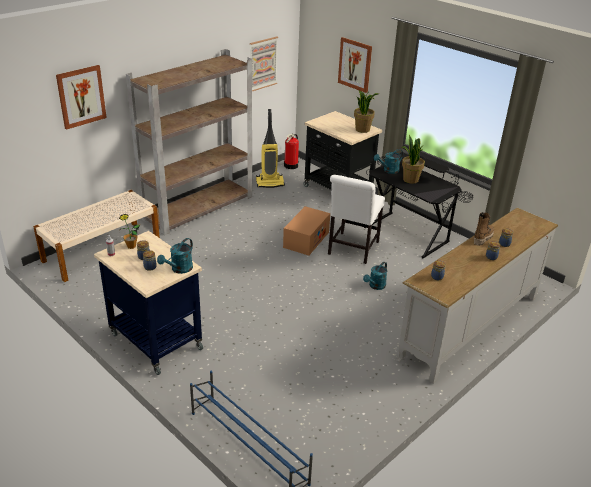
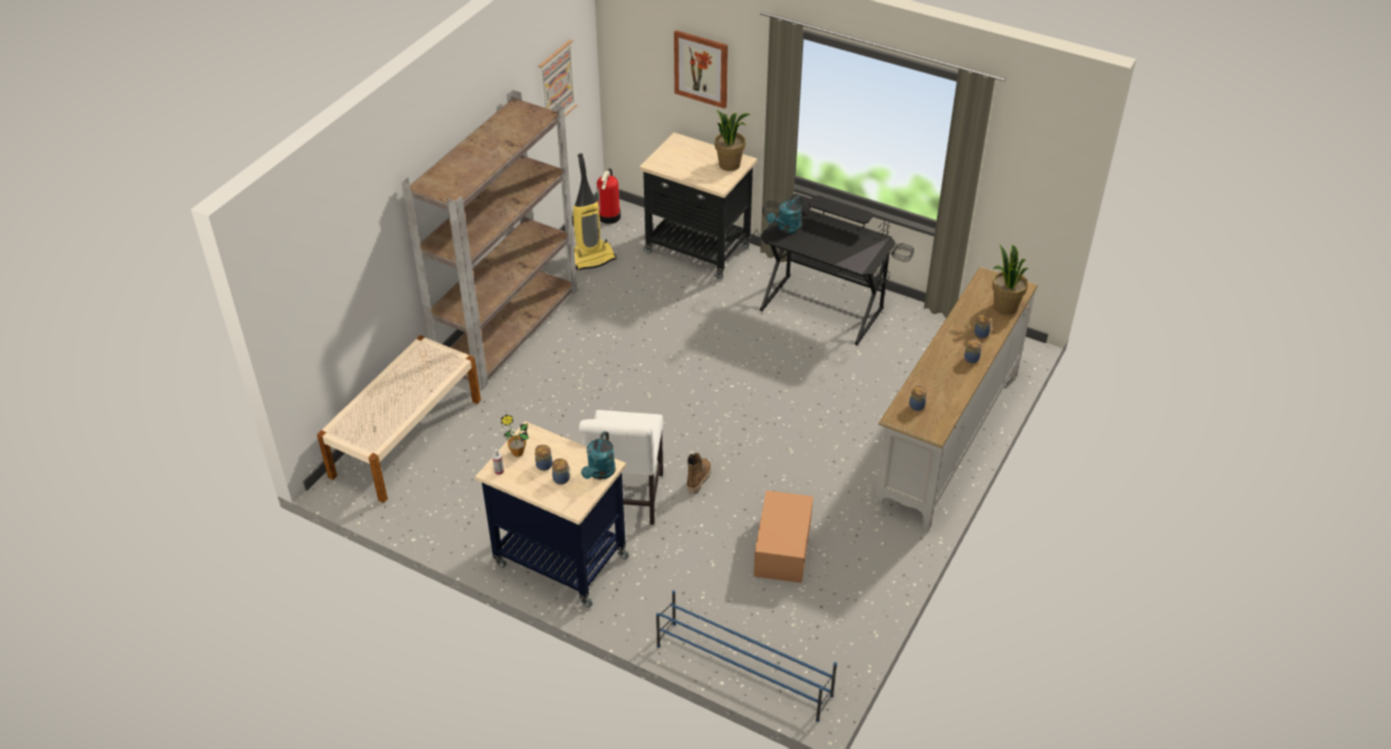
camera: 15 degrees left, 10 degrees up
picture [56,65,107,130] -> none
cardboard box [283,206,330,255] -> cardboard box moved to [754,490,813,583]
white chair [328,175,385,264] -> white chair moved to [579,410,663,525]
turquoise watering can [363,262,387,290] -> none
potted plant [401,135,425,184] -> potted plant moved to [992,244,1028,315]
boot [474,212,494,246] -> boot moved to [687,453,711,494]

